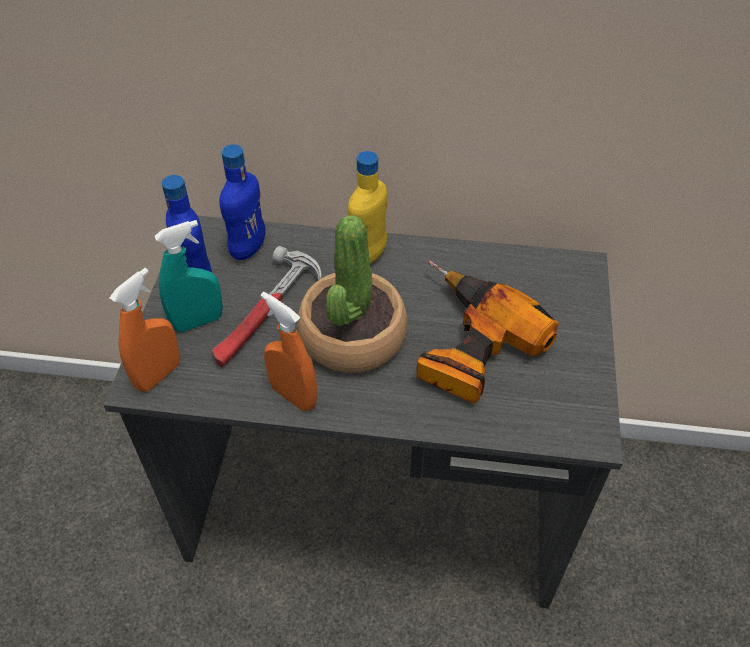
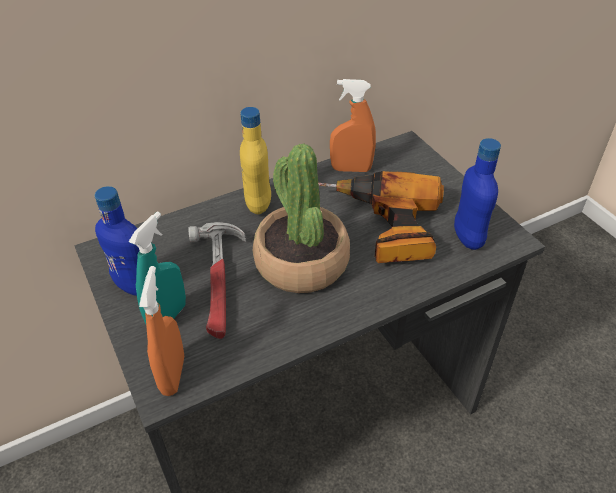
camera: 35 degrees left, 5 degrees down
blue bottle [219,144,266,260] -> blue bottle moved to [454,138,501,250]
orange spray bottle [261,292,317,411] -> orange spray bottle moved to [330,79,376,172]

